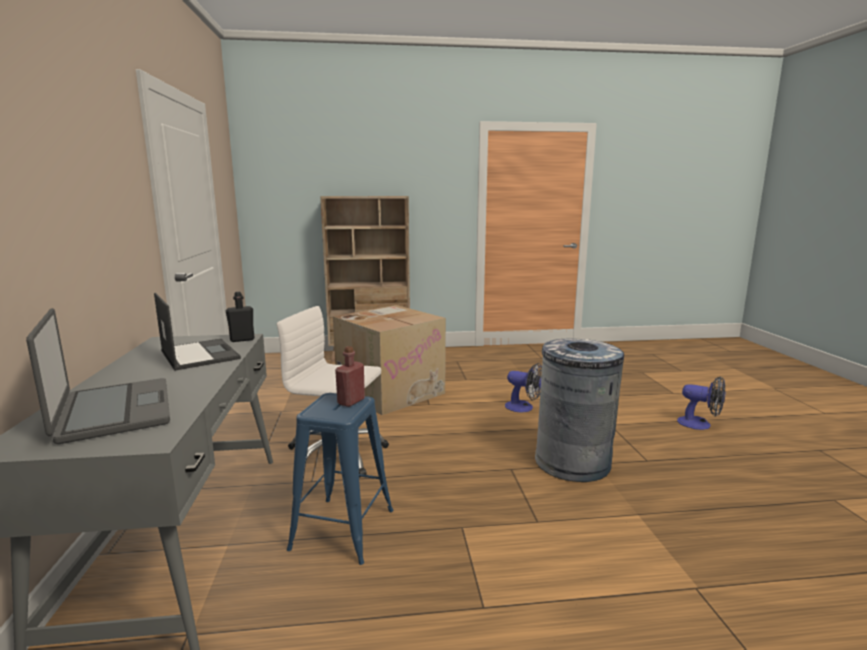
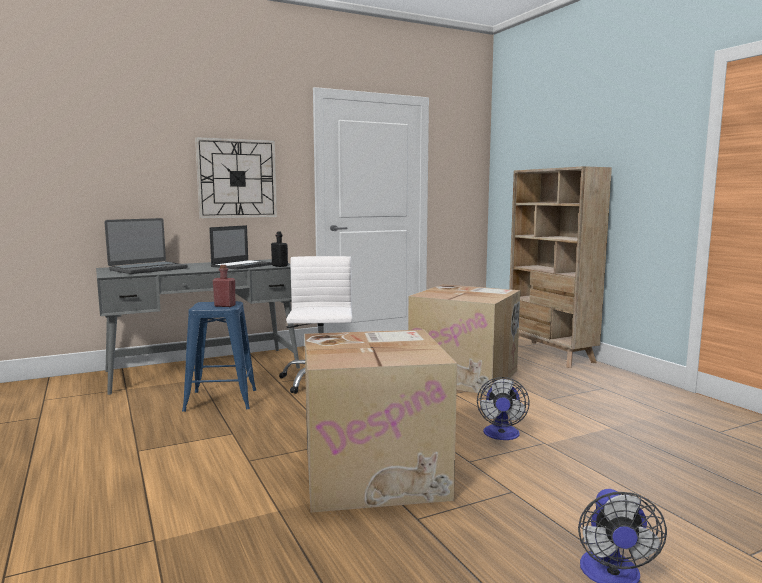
camera: 70 degrees right, 5 degrees down
grey trash can [535,338,624,482] -> cardboard box [305,330,457,512]
none -> wall clock [195,137,277,219]

